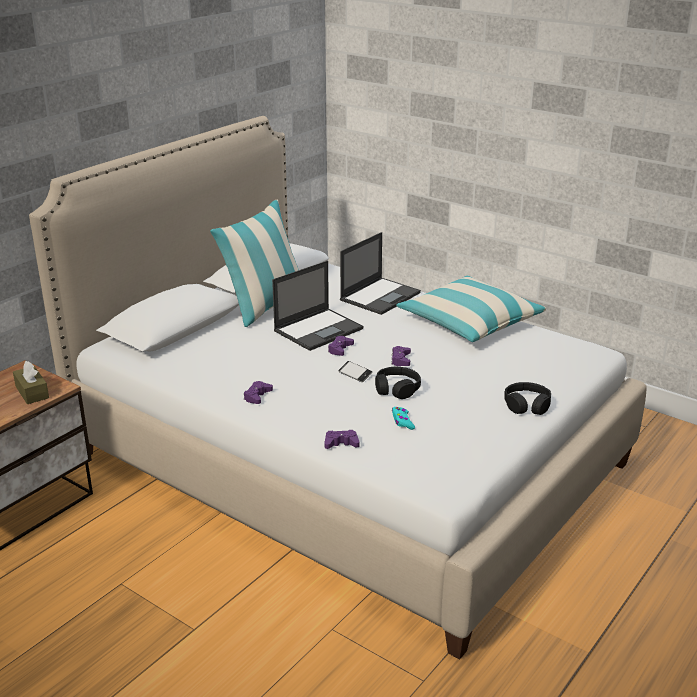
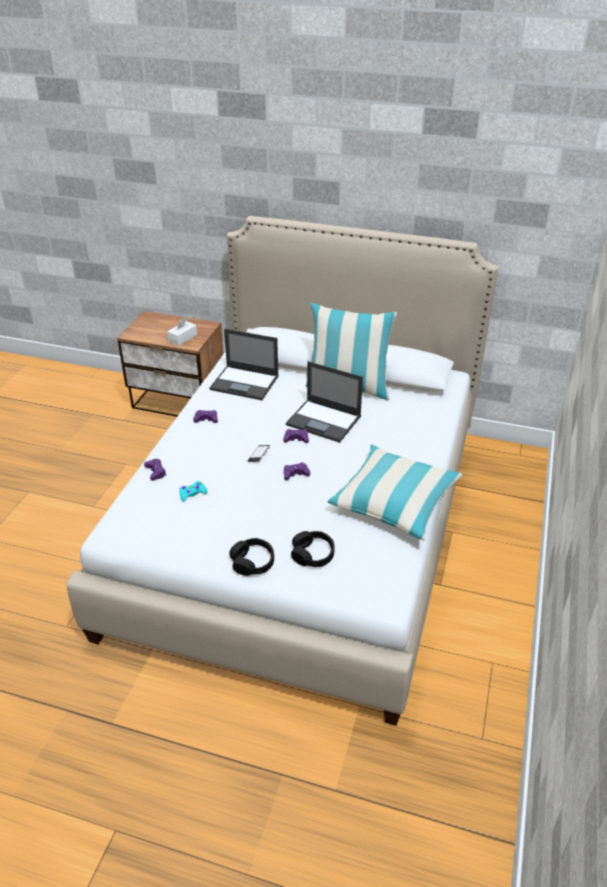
camera: 70 degrees right, 10 degrees up
brown tissue box [13,361,49,404] -> white tissue box [167,318,197,346]
laptop [340,232,421,315] -> laptop moved to [209,329,279,400]
black headphones [375,367,421,399] -> black headphones moved to [291,531,335,567]

